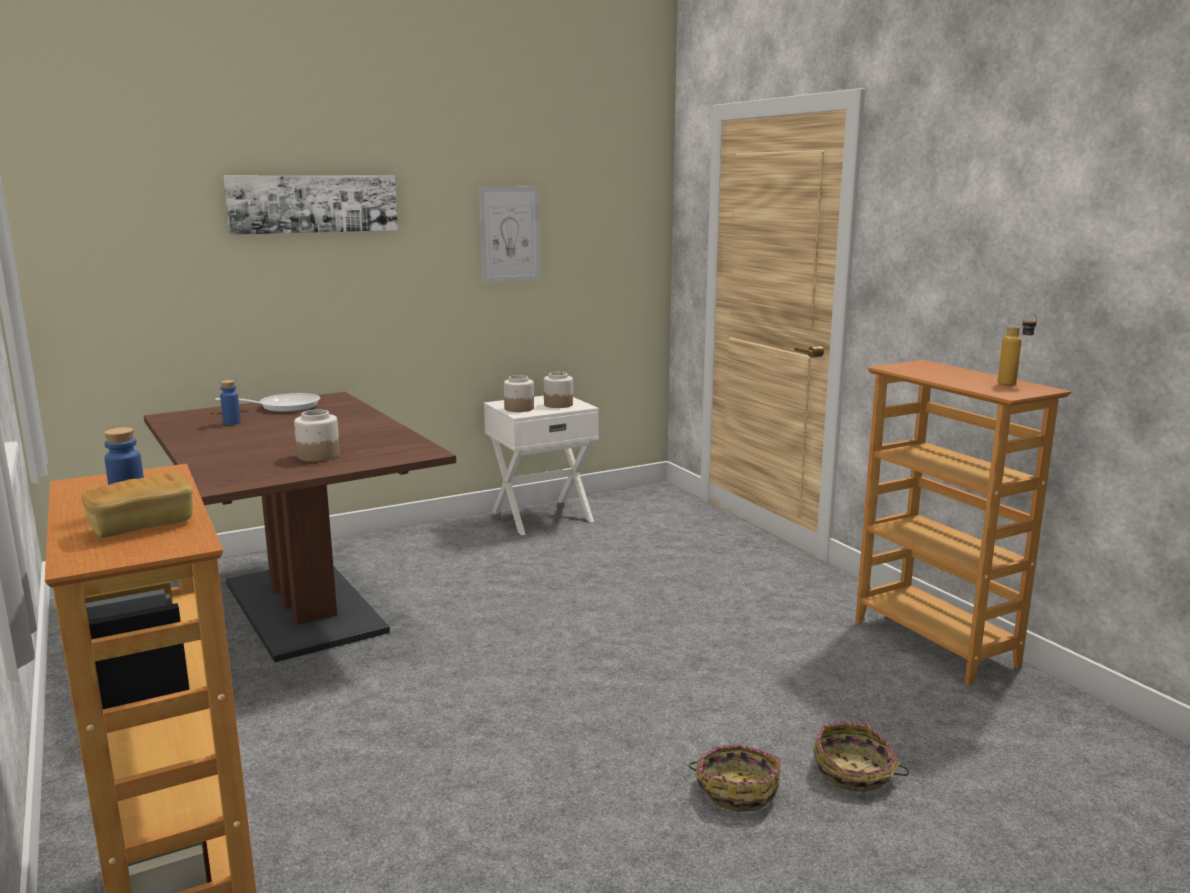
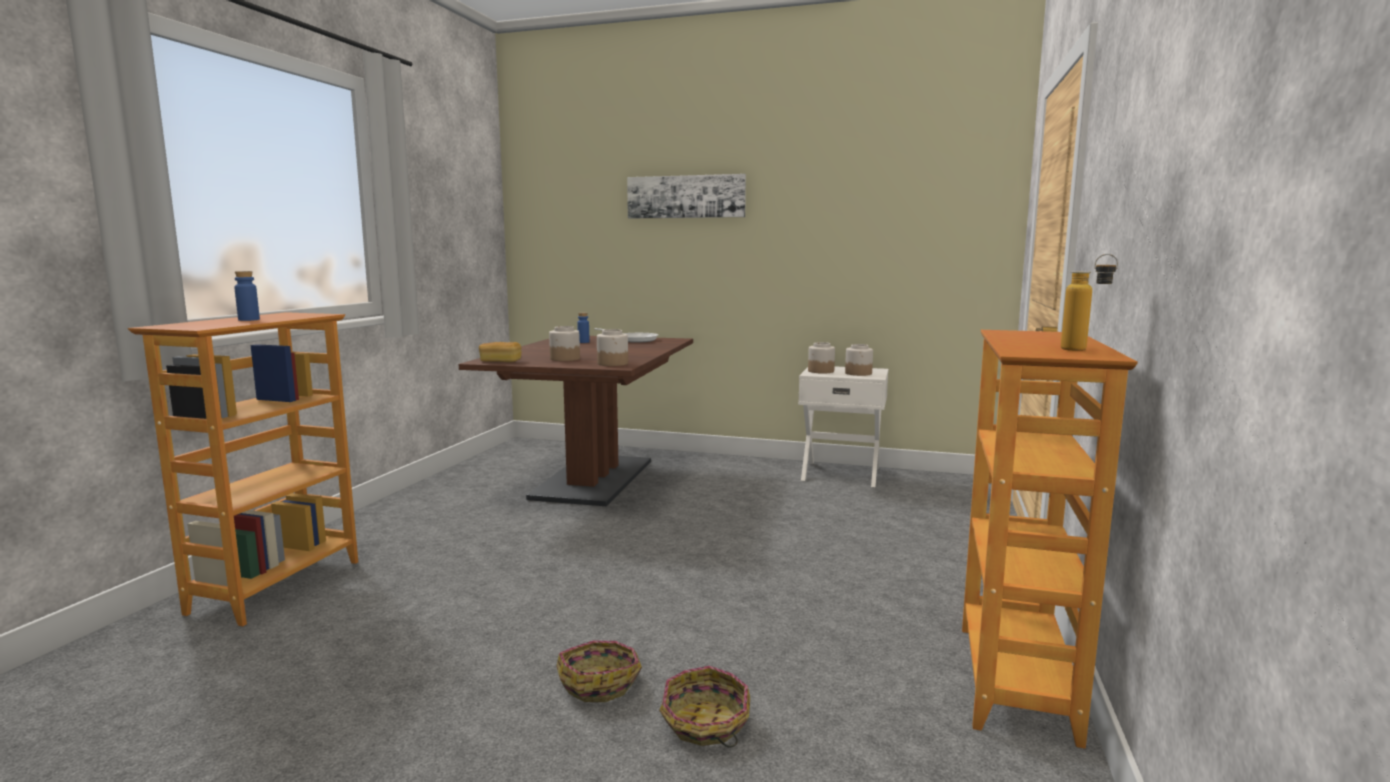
camera: 45 degrees right, 5 degrees down
bread [81,472,193,538] -> bread moved to [479,342,522,362]
picture [479,187,540,283] -> none
none -> jar [597,329,628,366]

